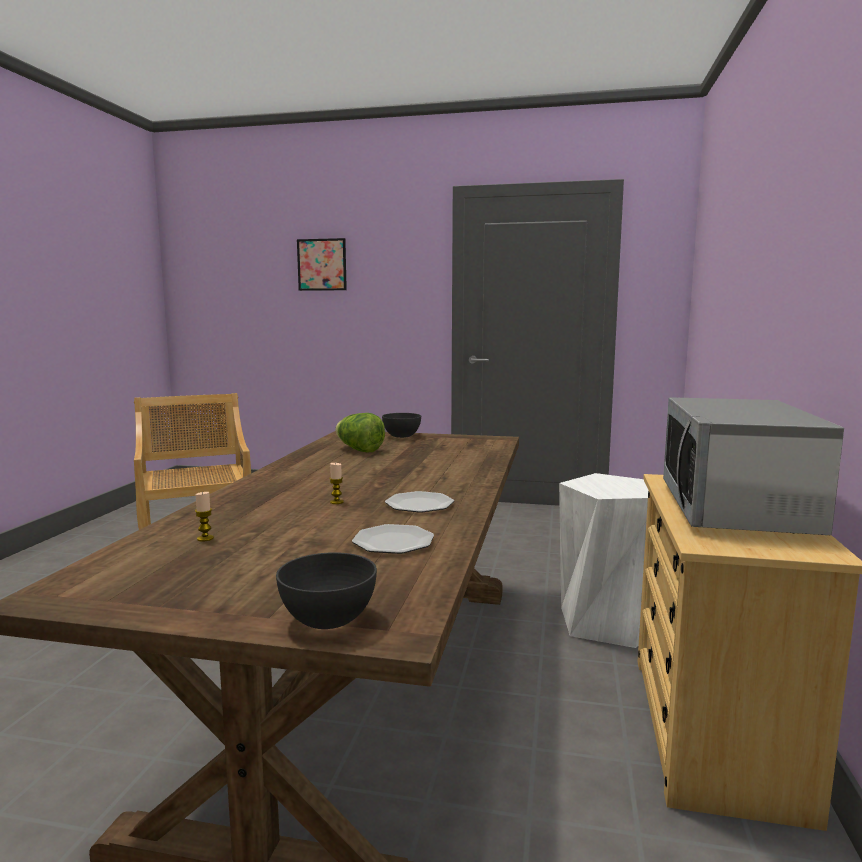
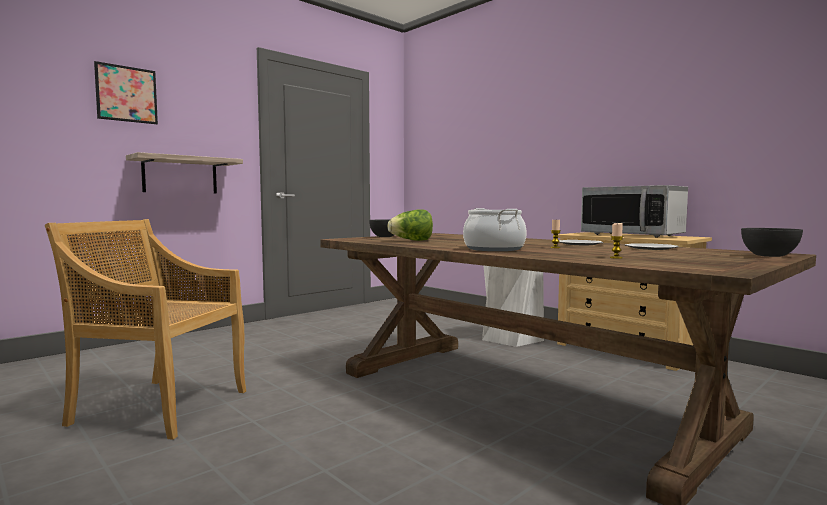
camera: 55 degrees left, 5 degrees down
none -> shelf [126,152,243,193]
none -> cooking pot [463,208,527,251]

